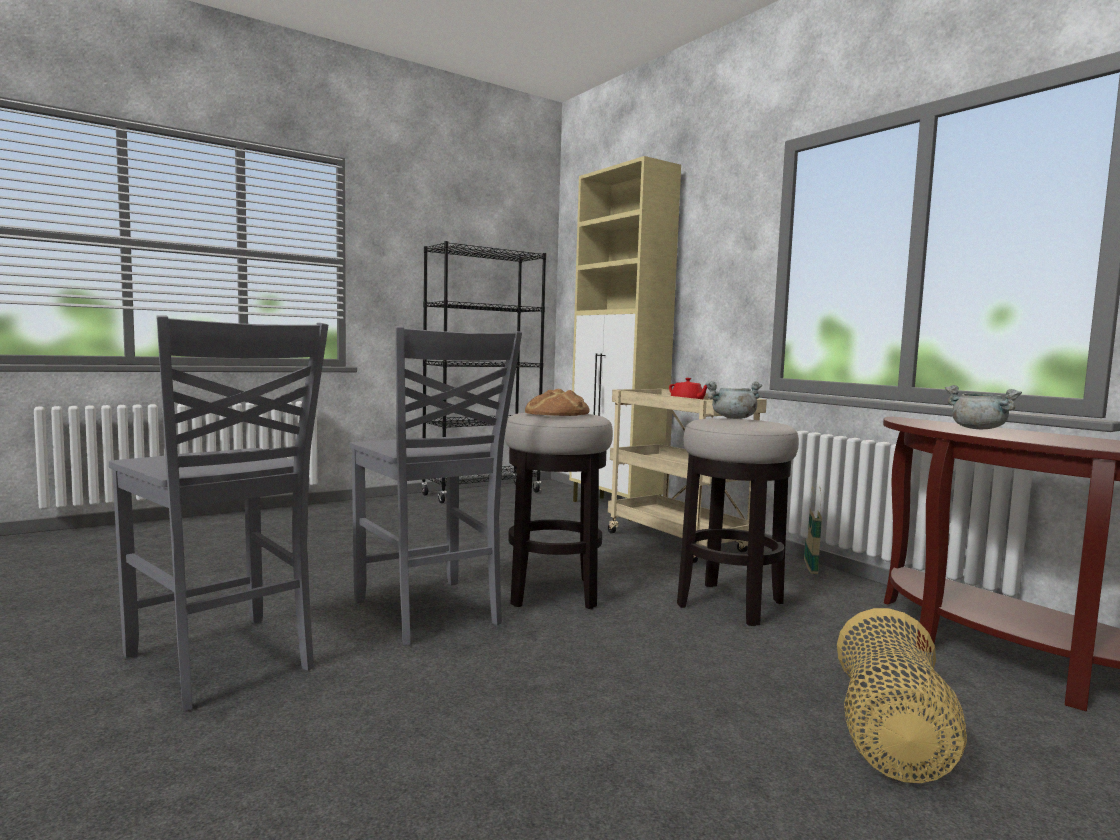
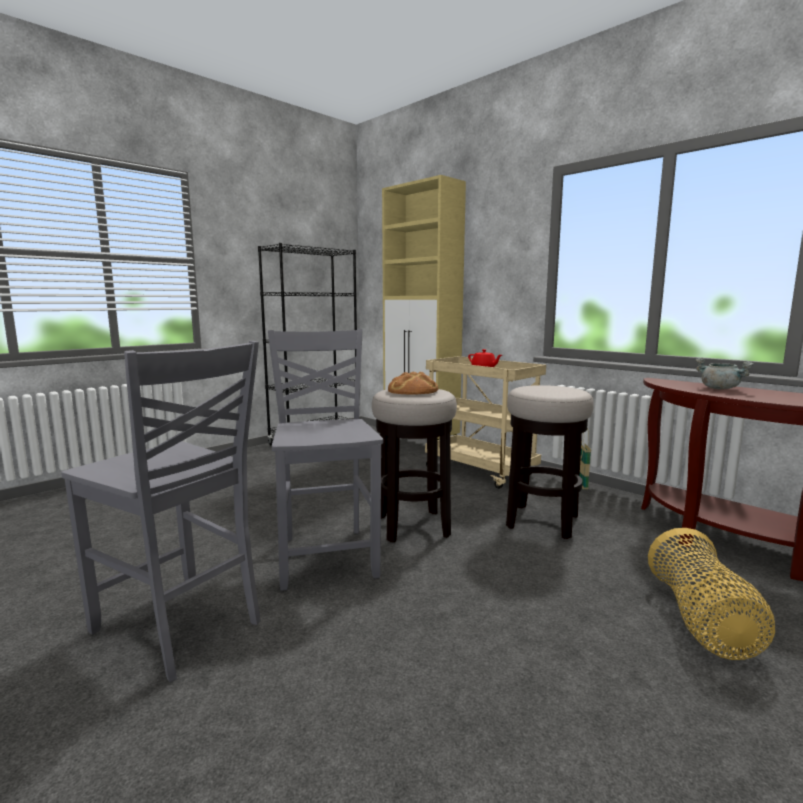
camera: 10 degrees left, 5 degrees up
grey chair [350,326,522,646] -> grey chair turned 150 degrees counterclockwise [268,329,383,591]
grey cooking pot [705,381,762,419] -> none

